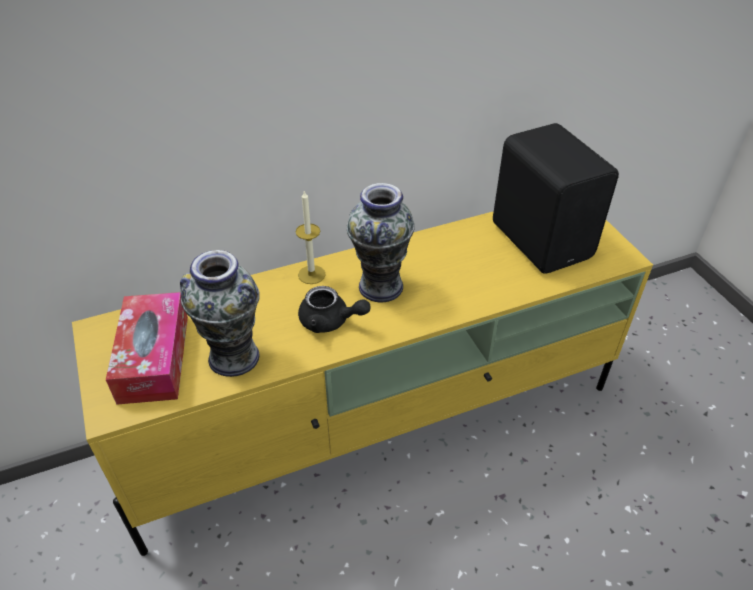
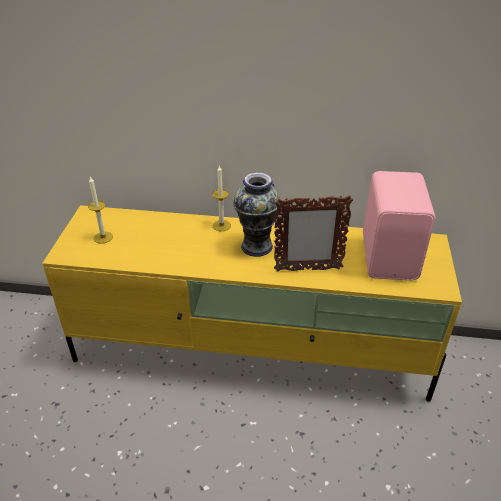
camera: 30 degrees right, 5 degrees down
tissue box [106,292,188,405] -> candle [88,176,113,244]
vase [180,250,260,377] -> none
black teapot [298,286,370,333] -> none
black speaker [493,123,619,274] -> pink speaker [363,171,435,280]
none -> picture frame [274,195,353,272]

